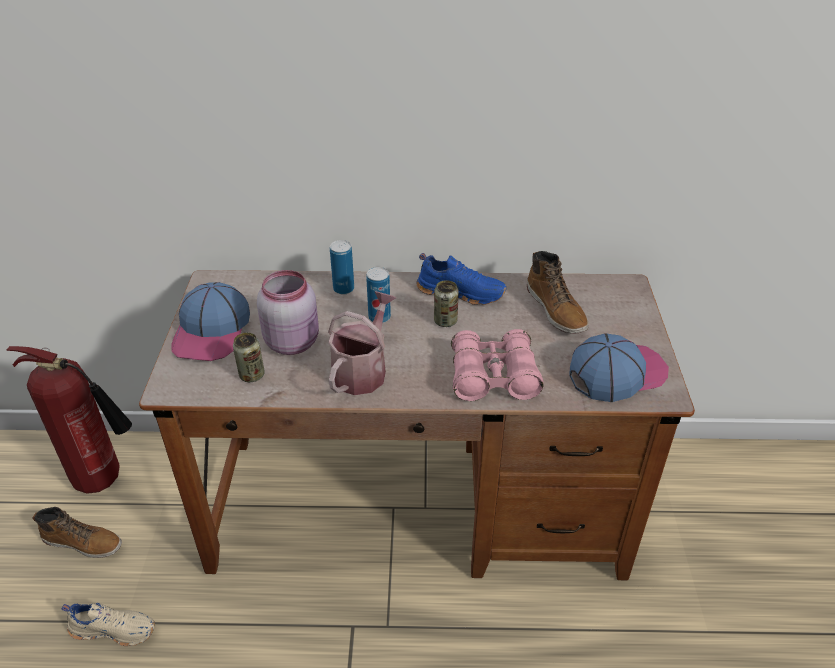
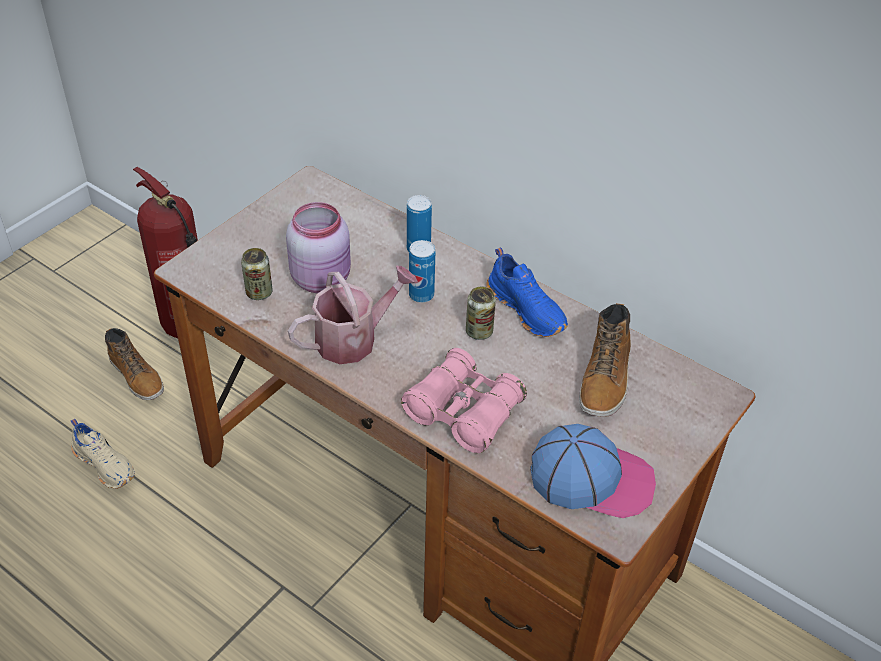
camera: 35 degrees right, 5 degrees up
cap [171,282,250,361] -> none

